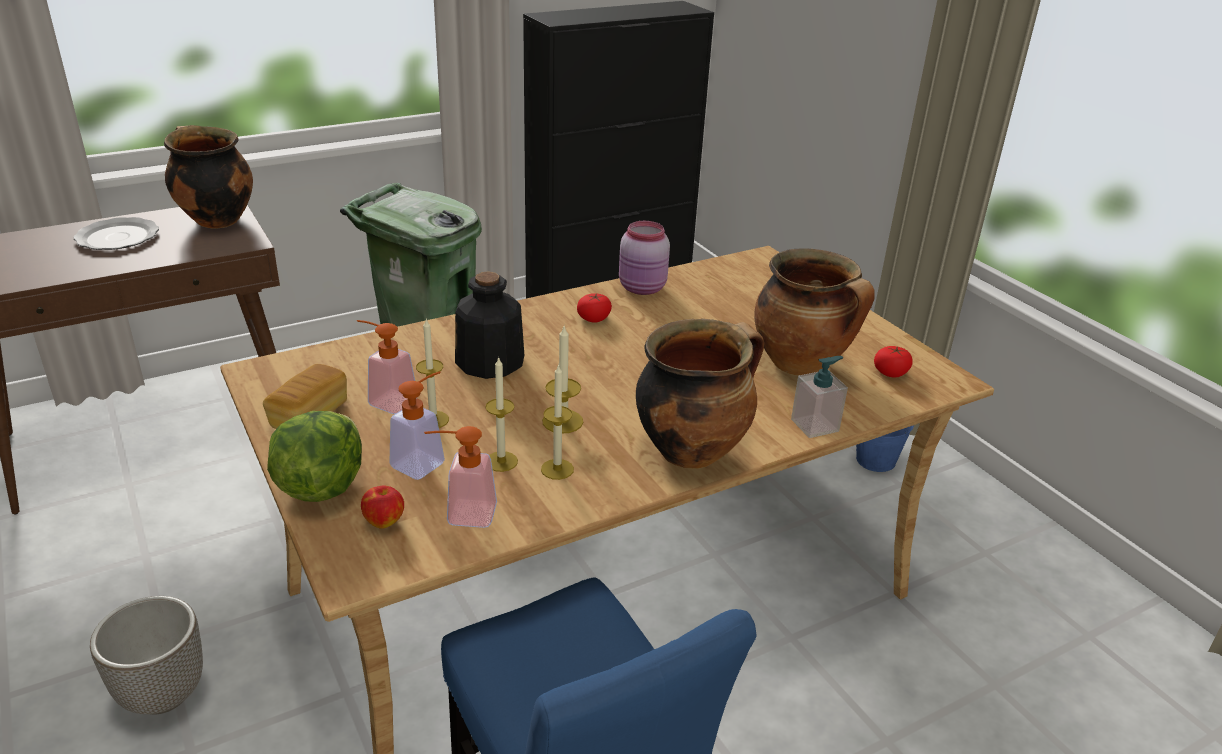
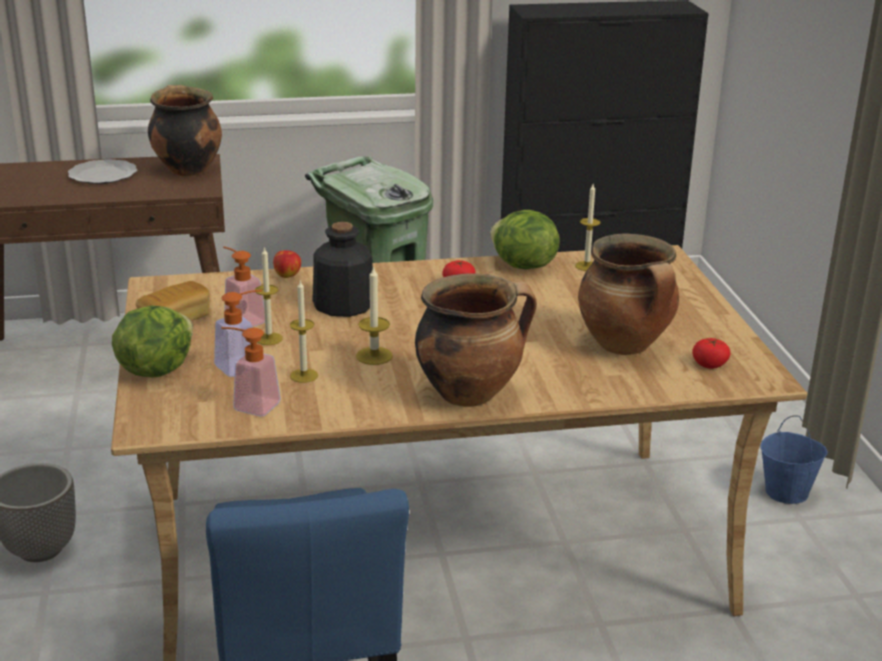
camera: 20 degrees right, 5 degrees down
apple [361,485,404,529] -> apple moved to [273,251,301,278]
candle [541,364,574,480] -> candle moved to [575,184,601,271]
pink jar [619,221,670,295] -> lettuce [490,210,560,269]
soap dispenser [791,356,848,438] -> none

